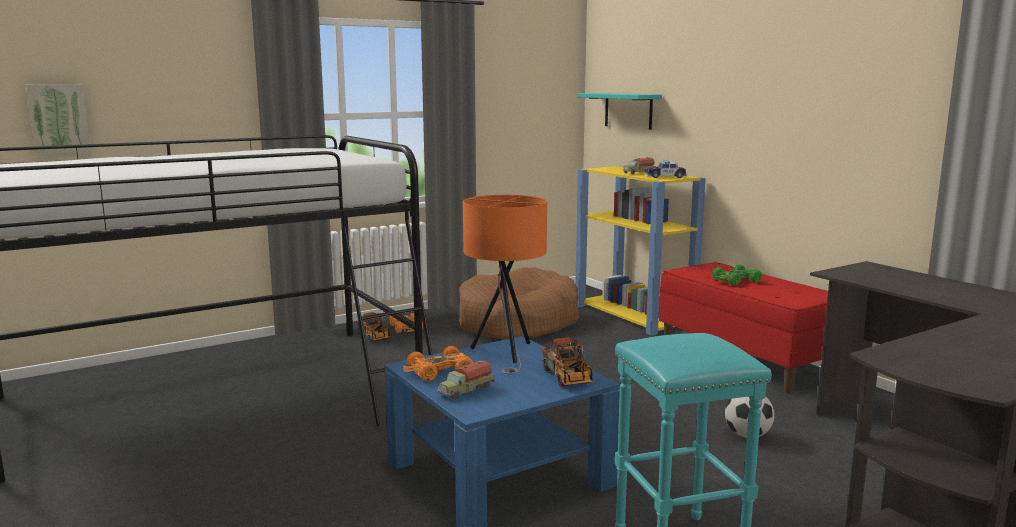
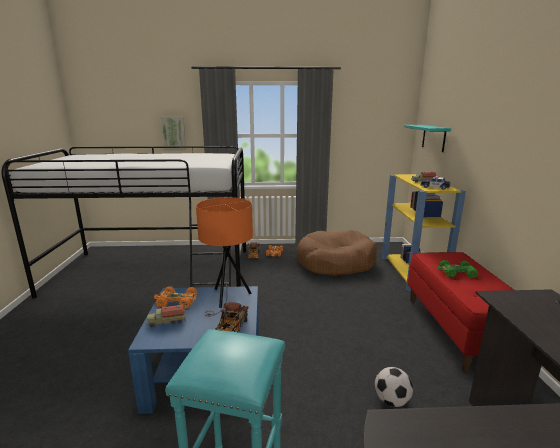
camera: 30 degrees right, 5 degrees up
picture [26,84,91,159] -> picture moved to [160,116,186,151]

